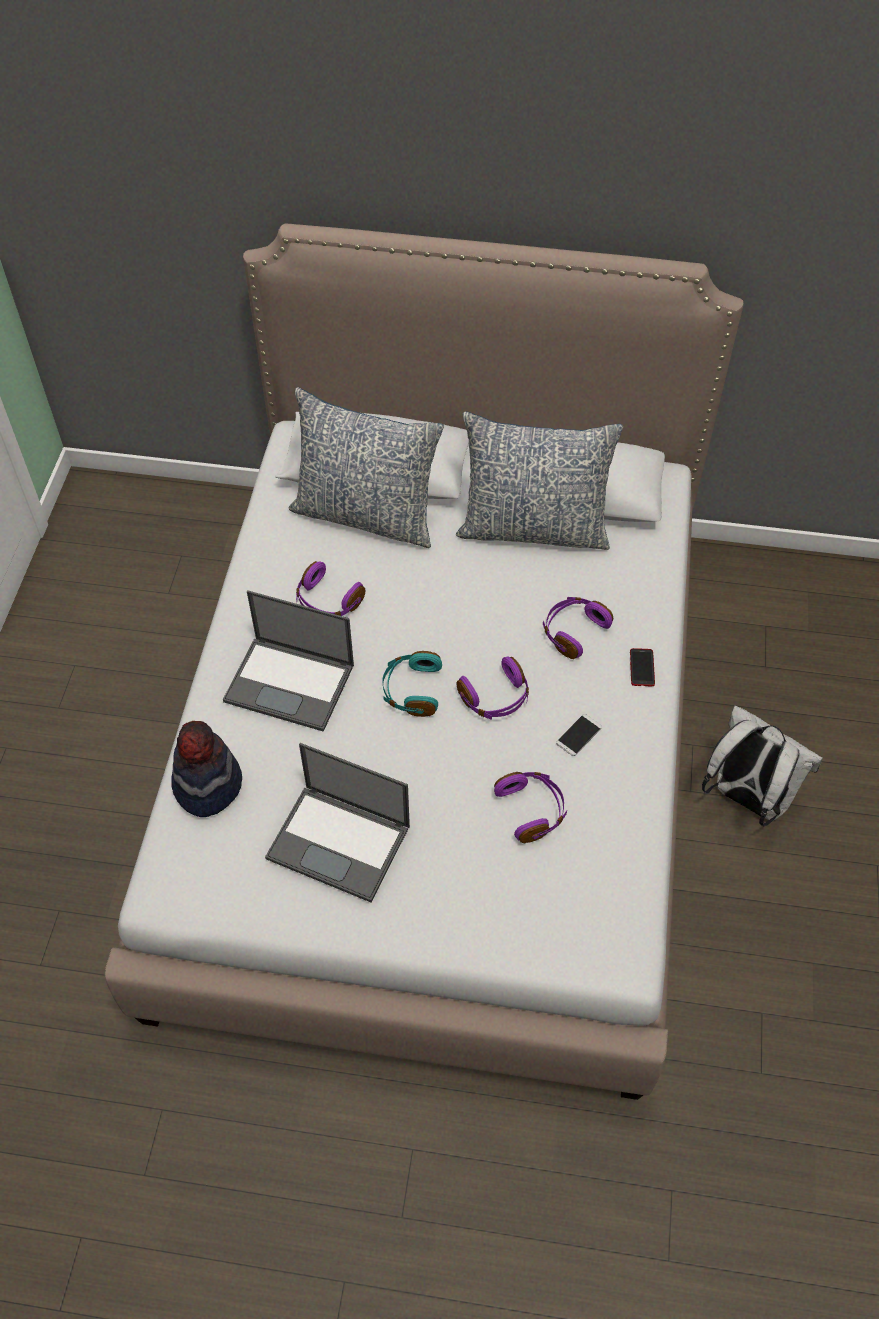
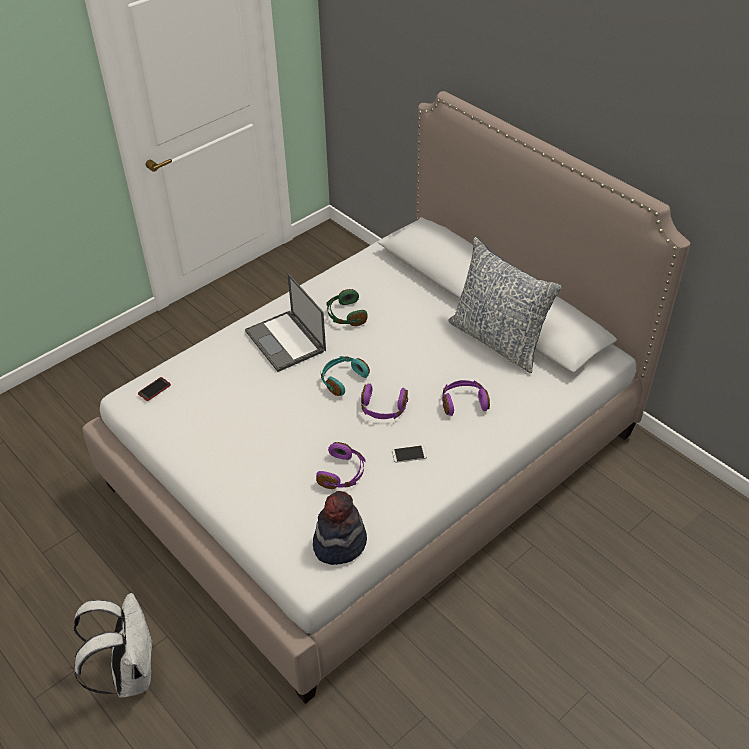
camera: 40 degrees right, 10 degrees down
hat [171,721,242,817] -> hat moved to [313,491,367,565]
laptop [265,743,410,902] -> none
pillow [289,387,444,548] -> none
purple headphones [296,561,365,616] -> green headphones [327,289,368,326]
phone [630,648,655,686] -> phone moved to [138,377,171,401]
white backpack [702,706,823,826] -> white backpack moved to [74,593,152,698]

